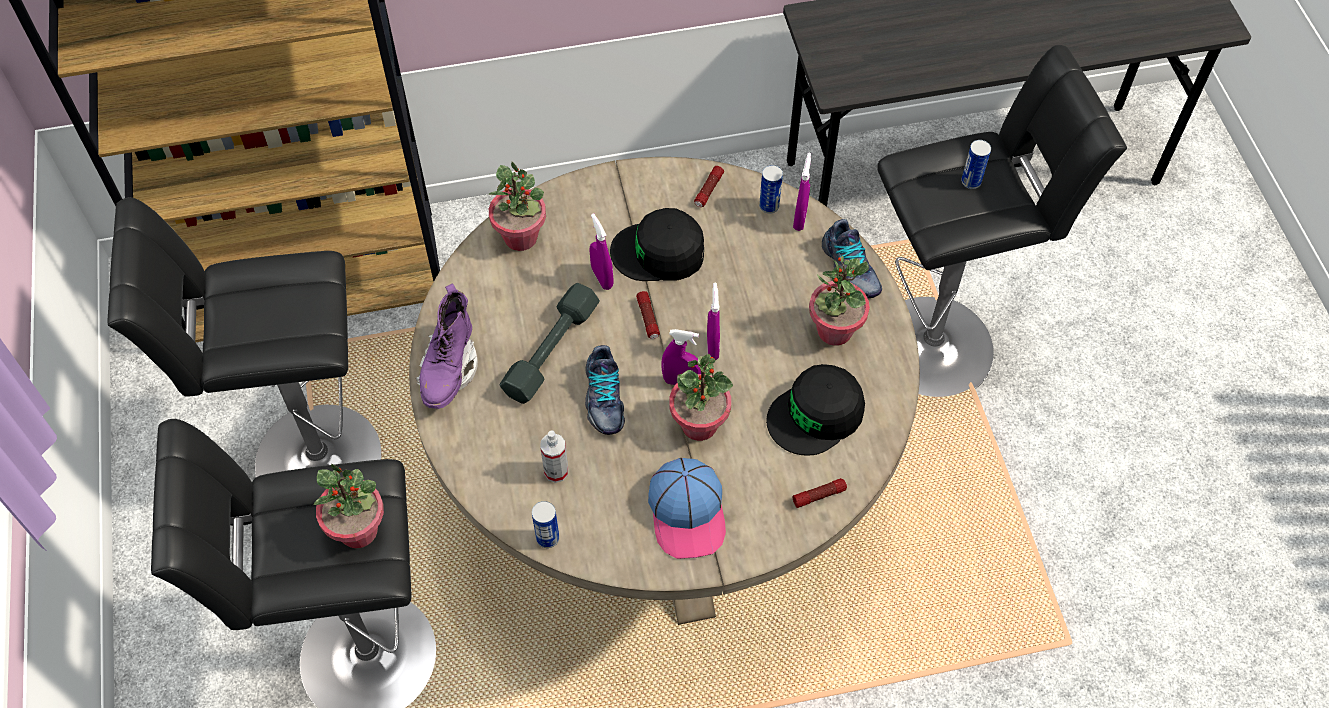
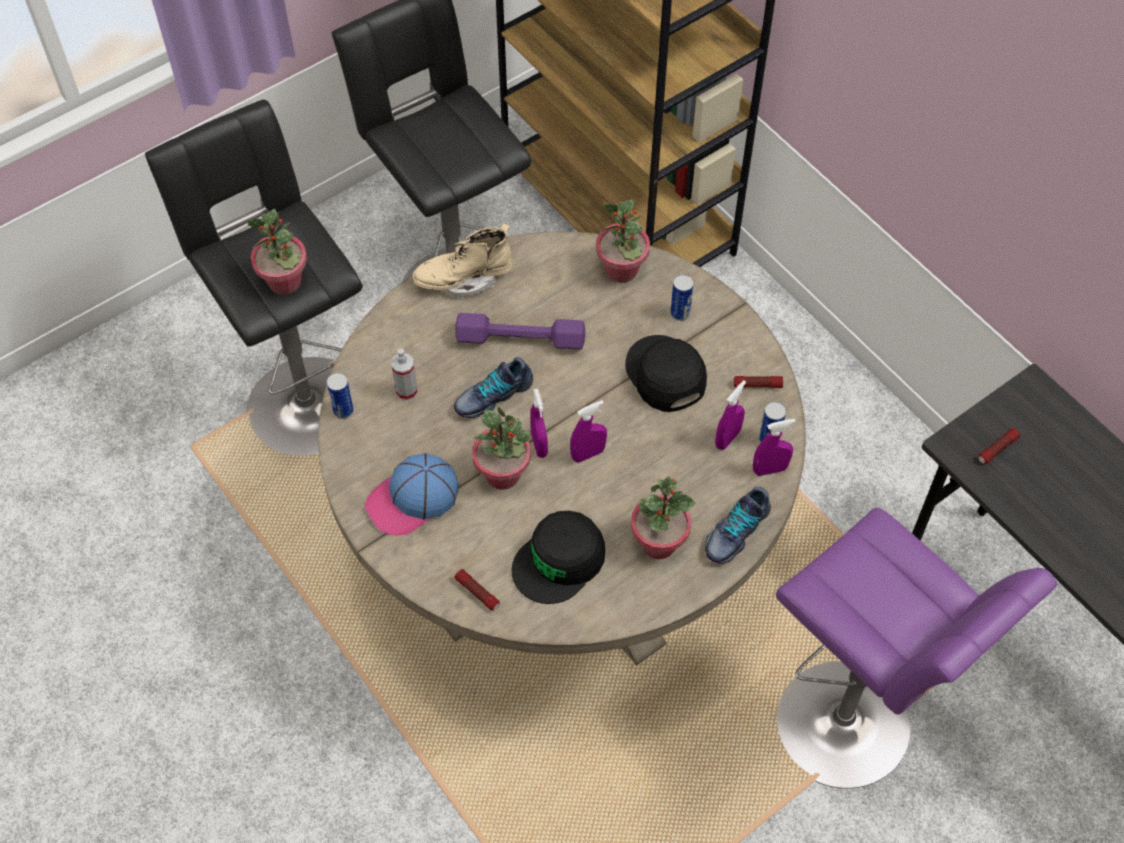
camera: 65 degrees right, 0 degrees up
purple boot [416,283,478,409] -> beige boot [413,223,512,297]
grey dumbbell [500,283,600,404] -> purple dumbbell [455,313,585,350]
purple spray bottle [589,213,613,290] -> purple spray bottle moved to [715,380,746,450]
flashlight [636,291,660,339] -> flashlight moved to [978,428,1020,464]
black cap [766,364,865,456] -> black cap turned 75 degrees counterclockwise [512,511,605,604]
black stool [877,45,1127,397] -> purple stool [776,508,1057,789]
can [961,140,991,189] -> can moved to [670,275,694,321]

